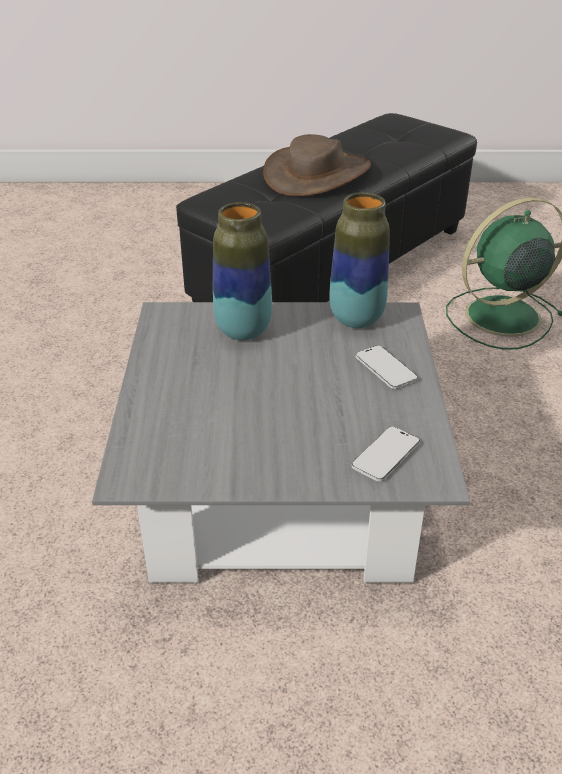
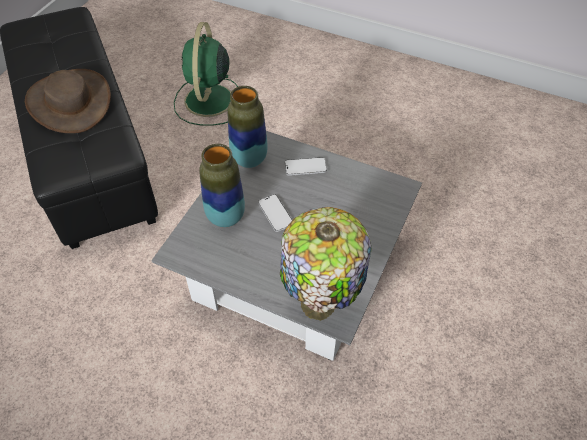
camera: 65 degrees left, 15 degrees up
phone [352,426,420,482] -> phone moved to [258,194,292,232]
none -> table lamp [280,207,371,321]

